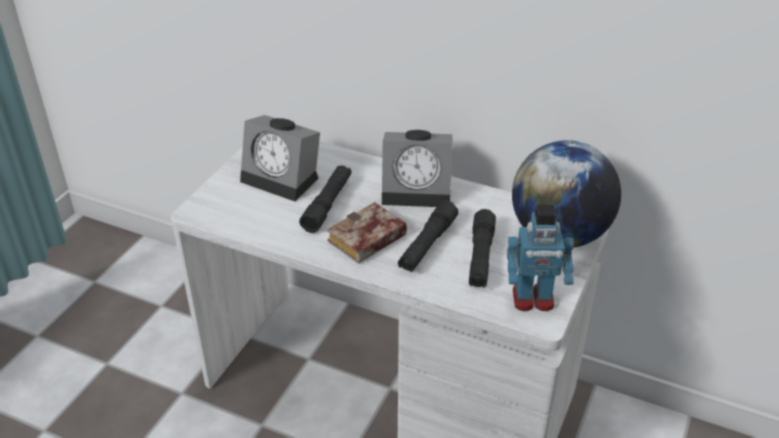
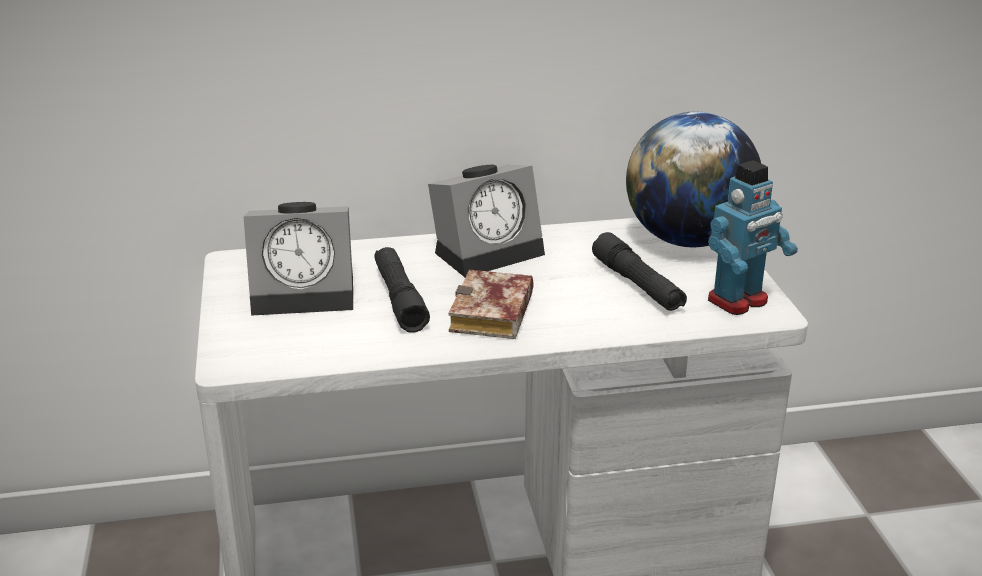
camera: 35 degrees left, 10 degrees down
black flashlight [398,200,458,272] -> none

